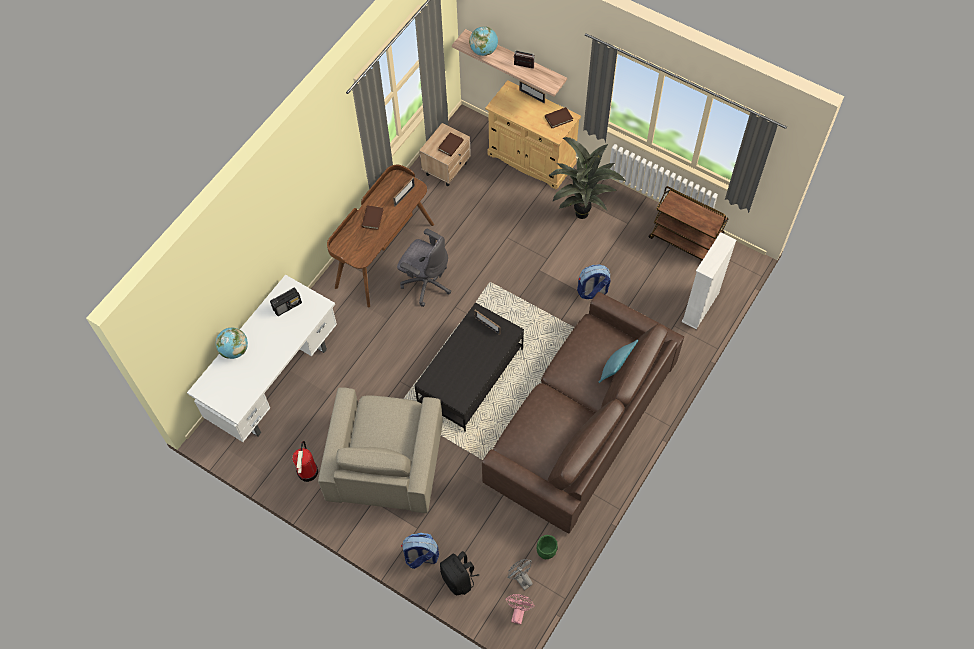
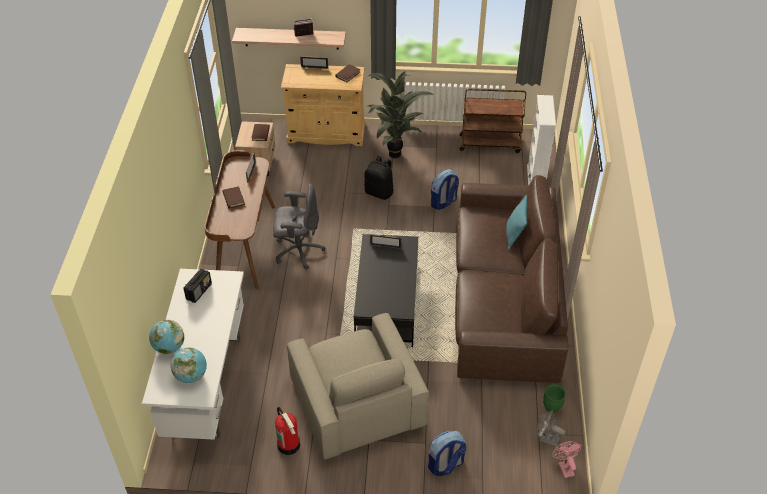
camera: 30 degrees left, 15 degrees down
black backpack [440,551,479,595] -> black backpack moved to [364,156,394,200]
globe [469,26,498,56] -> globe moved to [171,347,207,383]

